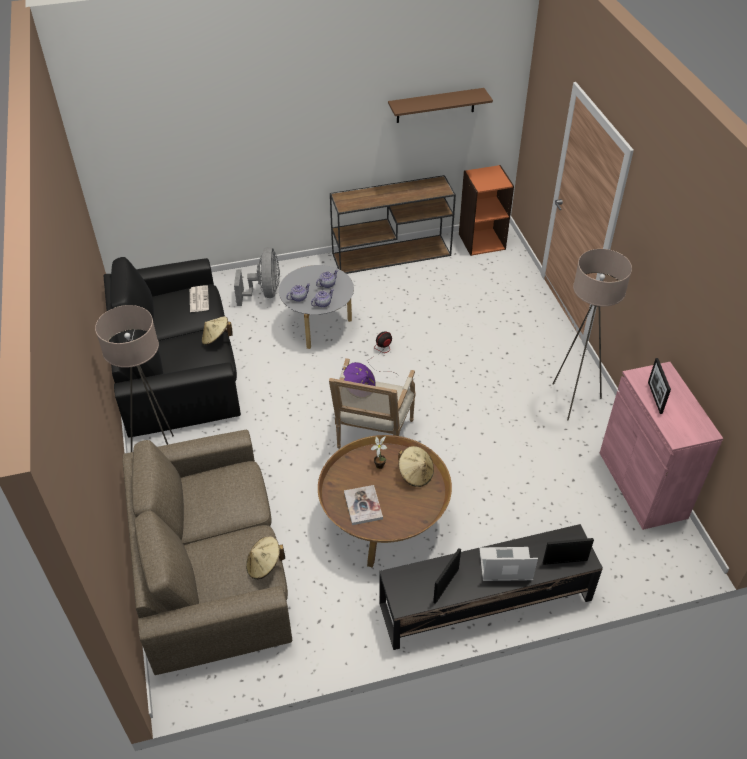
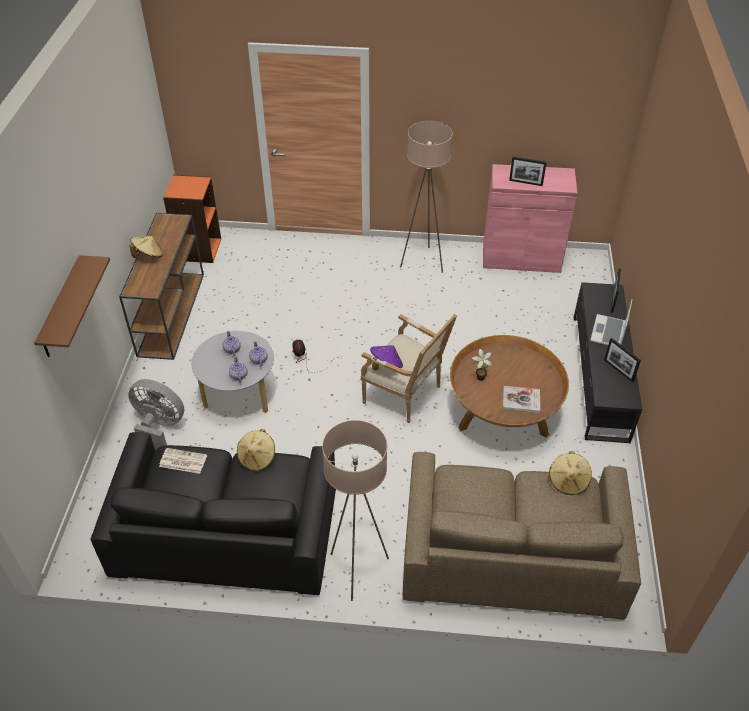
camera: 70 degrees left, 0 degrees up
brown shelf [388,88,493,123] -> brown shelf moved to [34,255,110,357]
beige hat [398,446,434,487] -> beige hat moved to [129,236,163,258]

